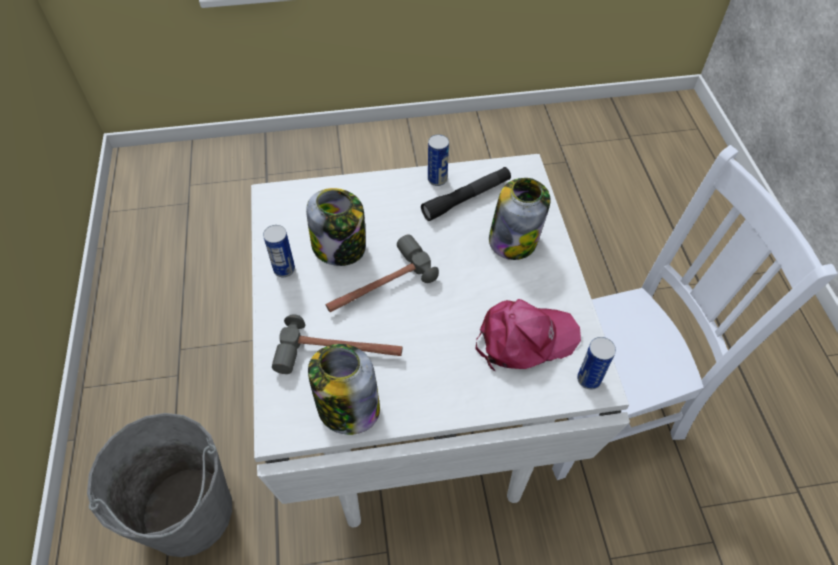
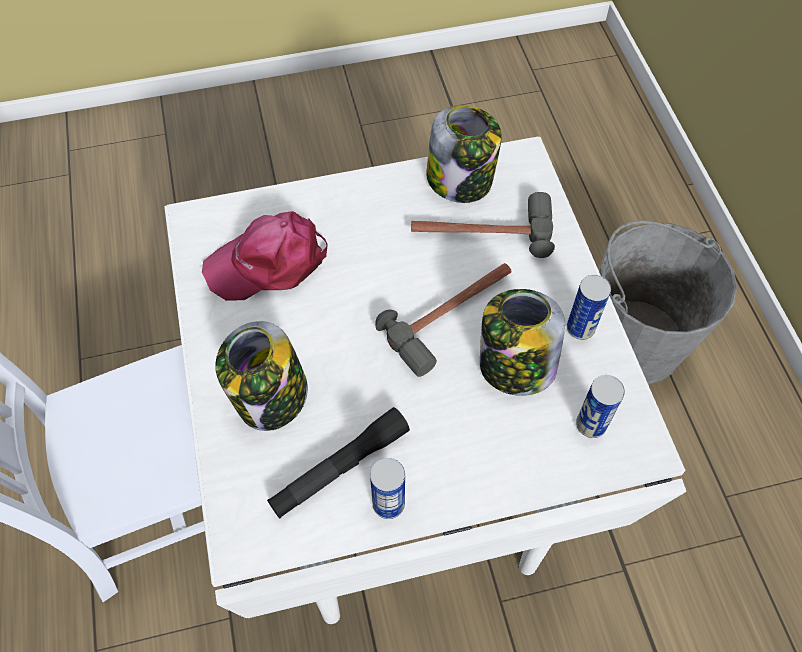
camera: 175 degrees right, 5 degrees up
can [577,337,616,390] -> can moved to [576,375,625,438]

